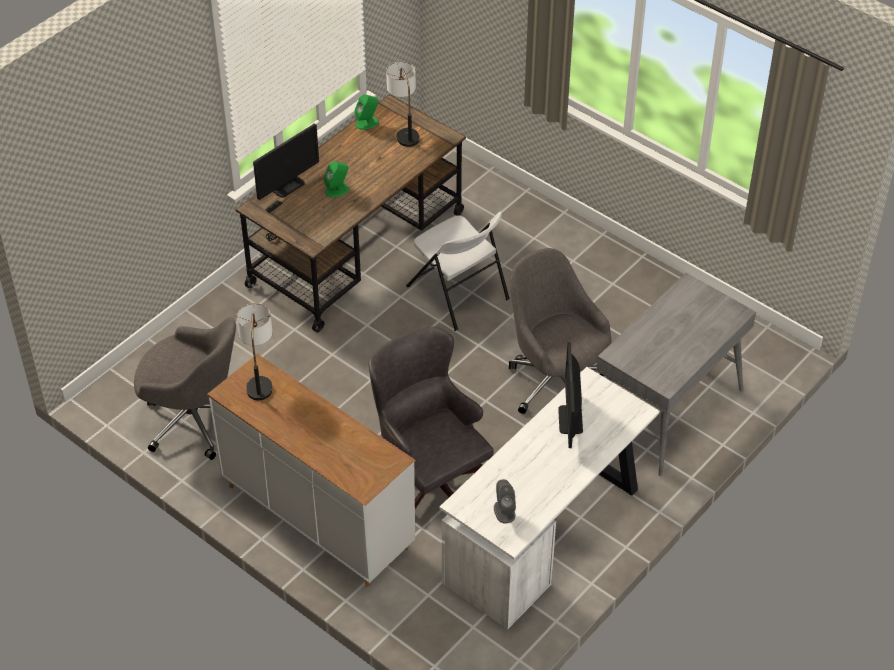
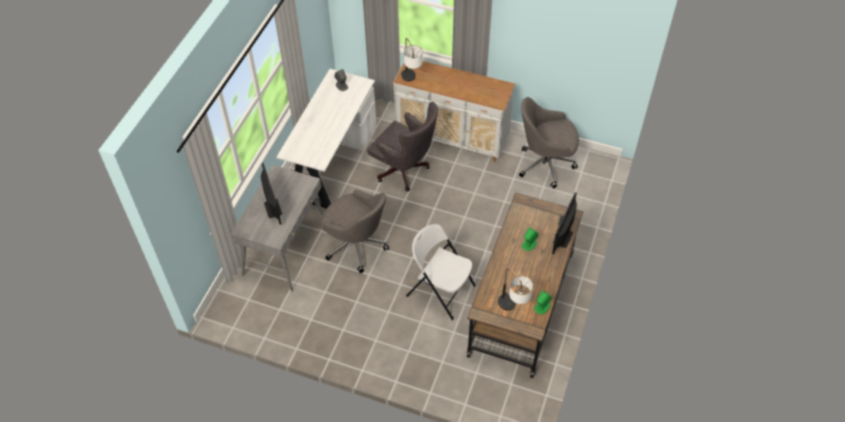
camera: 160 degrees right, 5 degrees up
table lamp [236,303,273,400] -> table lamp moved to [401,38,423,81]
monitor [558,342,583,448] -> monitor moved to [261,163,282,225]

